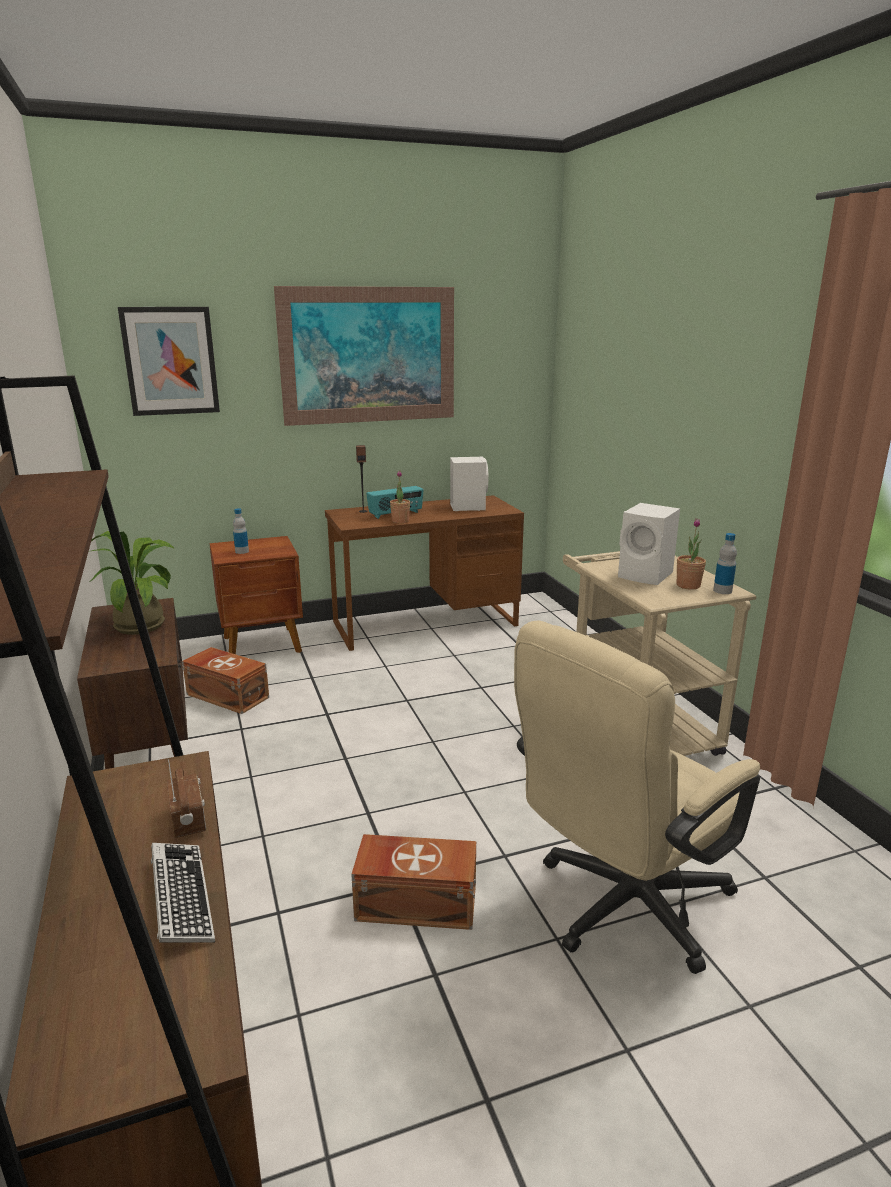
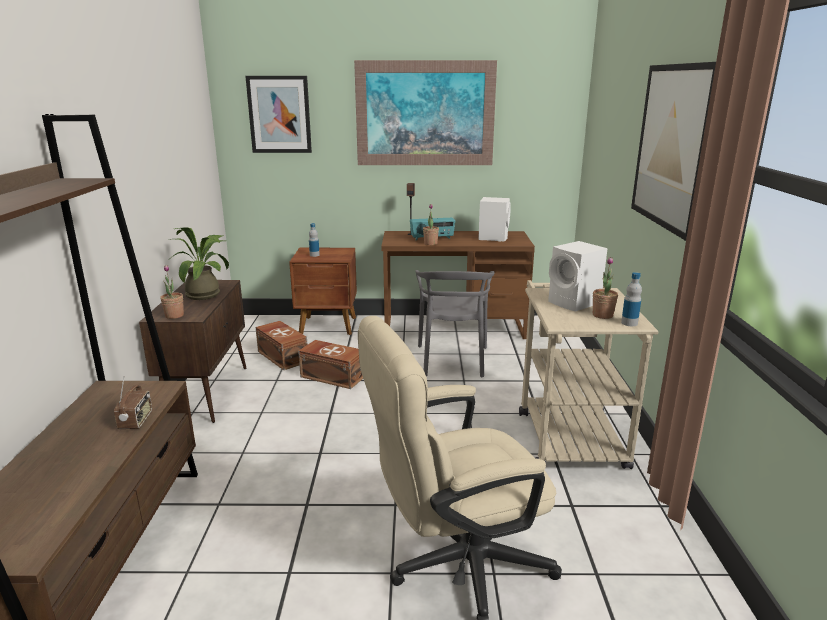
camera: 20 degrees right, 0 degrees up
keyboard [151,843,215,942] -> none
brown storage box [351,834,476,930] -> brown storage box moved to [298,340,363,389]
none -> potted plant [160,265,184,319]
none -> grey chair [415,270,495,377]
none -> picture [631,62,716,241]

